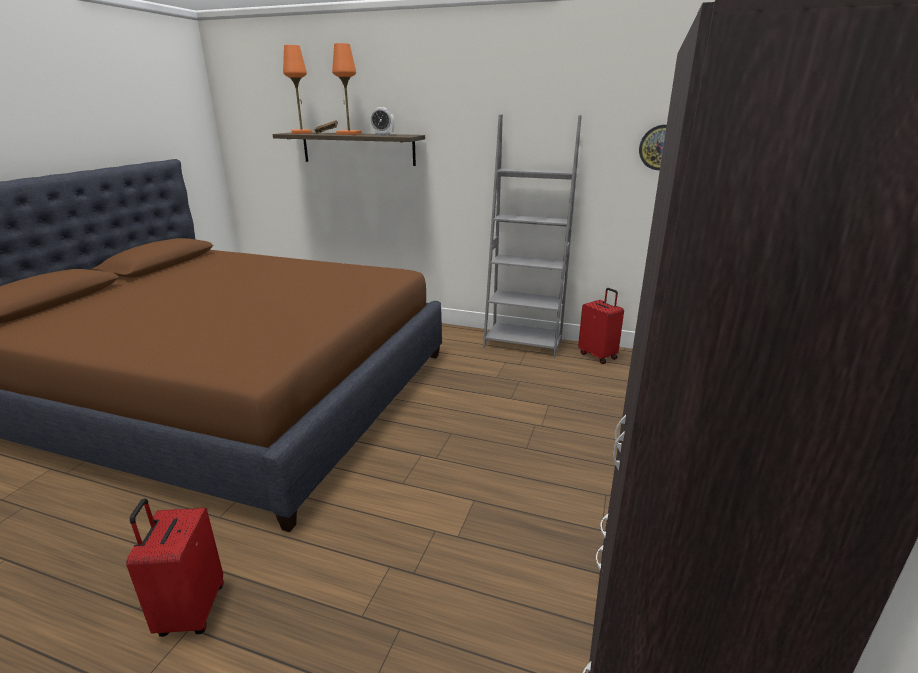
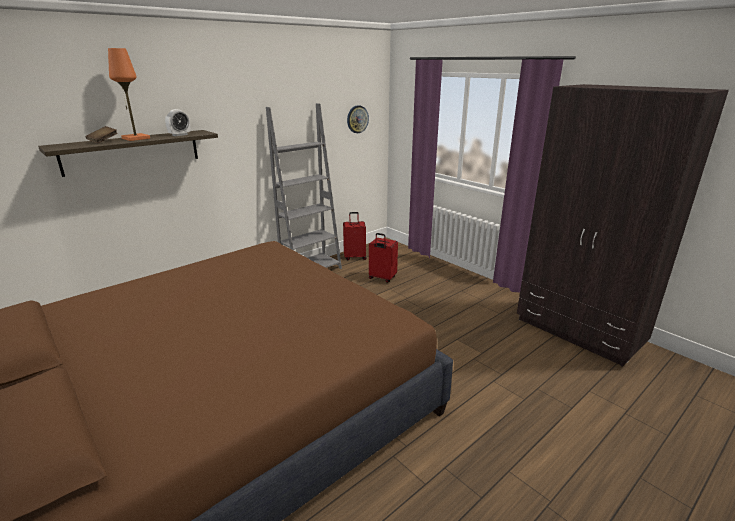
camera: 60 degrees left, 0 degrees up
red suitcase [126,498,224,637] -> red suitcase moved to [369,233,398,283]
orange table lamp [283,45,312,134] -> none

